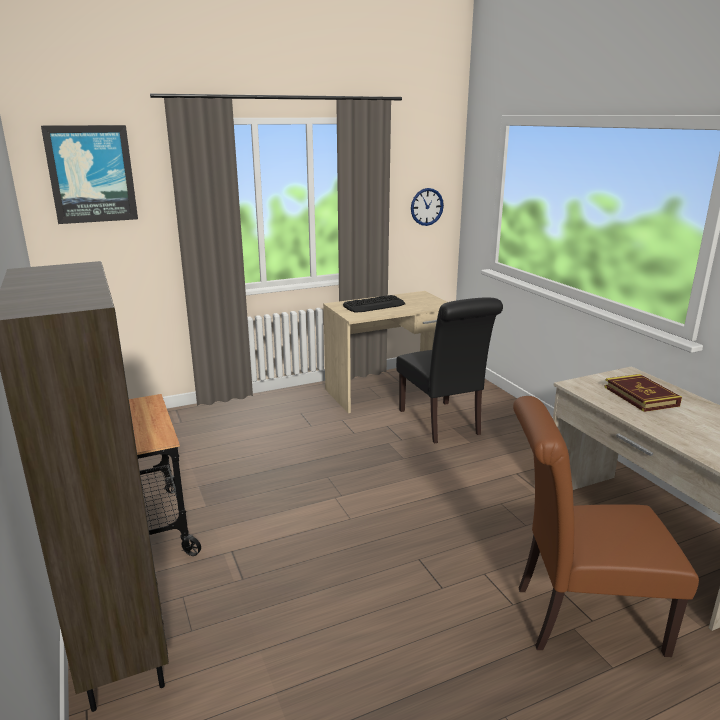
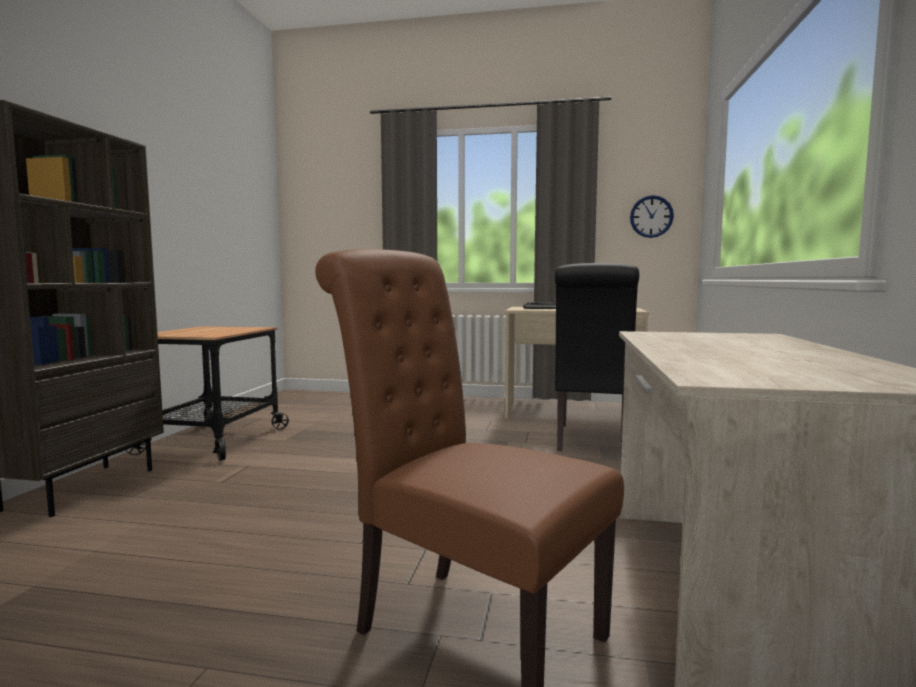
camera: 35 degrees right, 15 degrees down
picture [41,125,138,224] -> none
book [604,374,682,412] -> none

